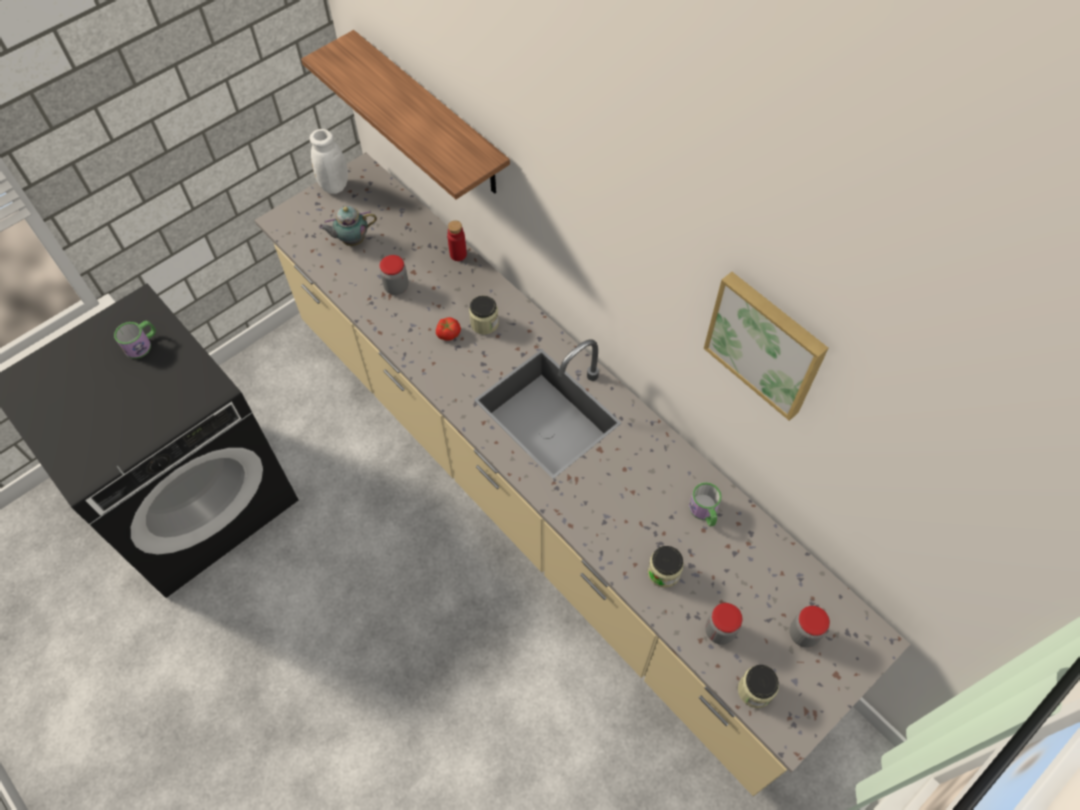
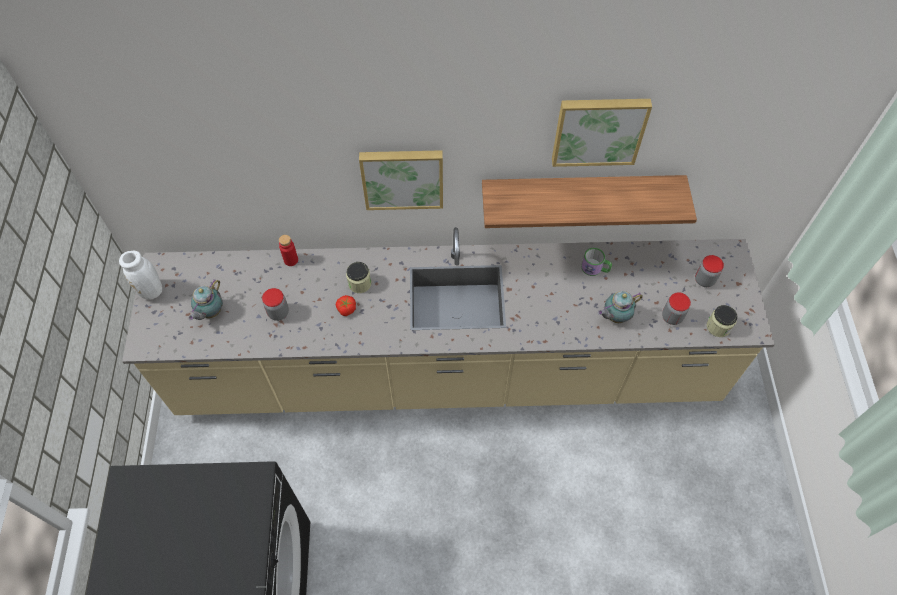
camera: 50 degrees left, 0 degrees up
mug [114,321,156,359] -> none
shelf [301,30,510,200] -> shelf moved to [482,175,697,228]
jar [647,546,684,588] -> teapot [598,291,643,323]
none -> picture [359,150,443,210]

